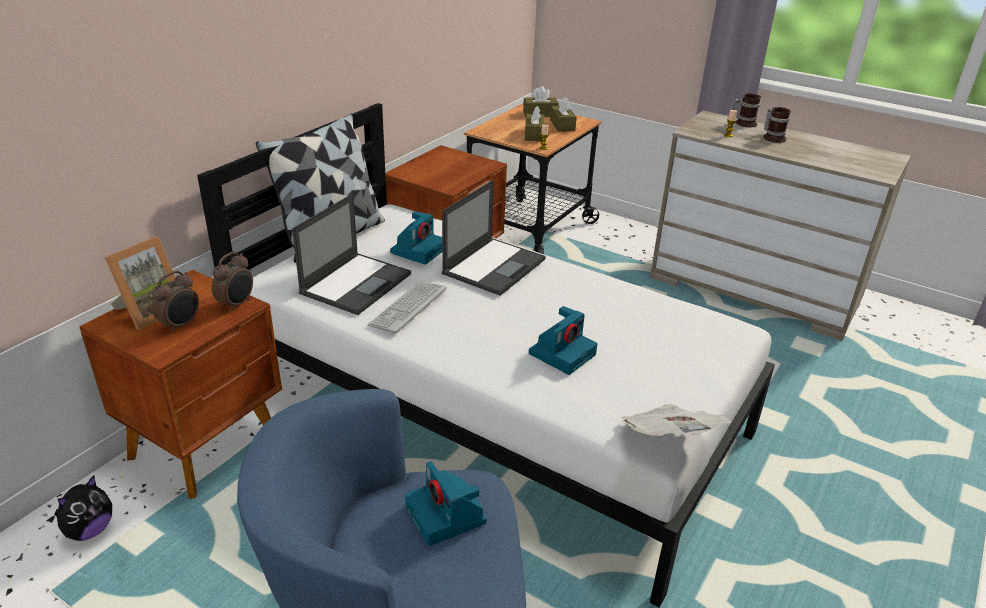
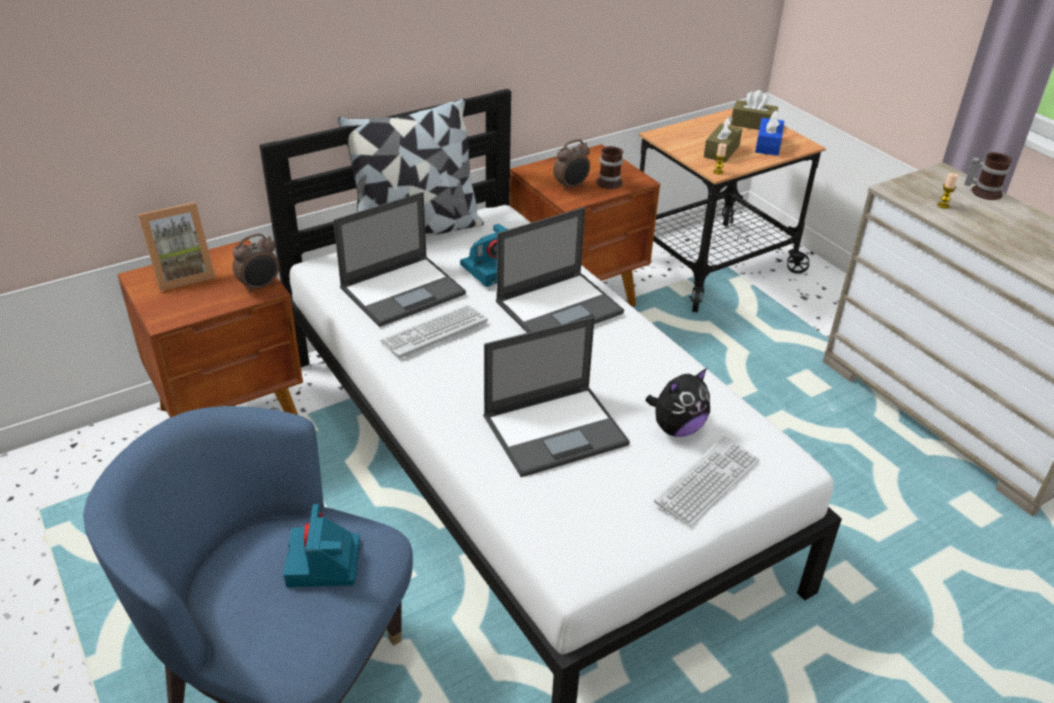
camera: 25 degrees right, 5 degrees up
plush toy [55,476,112,541] -> plush toy moved to [645,368,710,437]
alarm clock [152,270,199,333] -> alarm clock moved to [553,139,590,191]
camera [529,306,598,375] -> laptop [483,317,630,477]
brown tissue box [550,98,577,132] -> blue tissue box [755,110,784,156]
newspaper [621,404,731,436] -> none
mug [763,107,791,143] -> mug moved to [596,146,623,189]
none -> keyboard [654,436,760,527]

